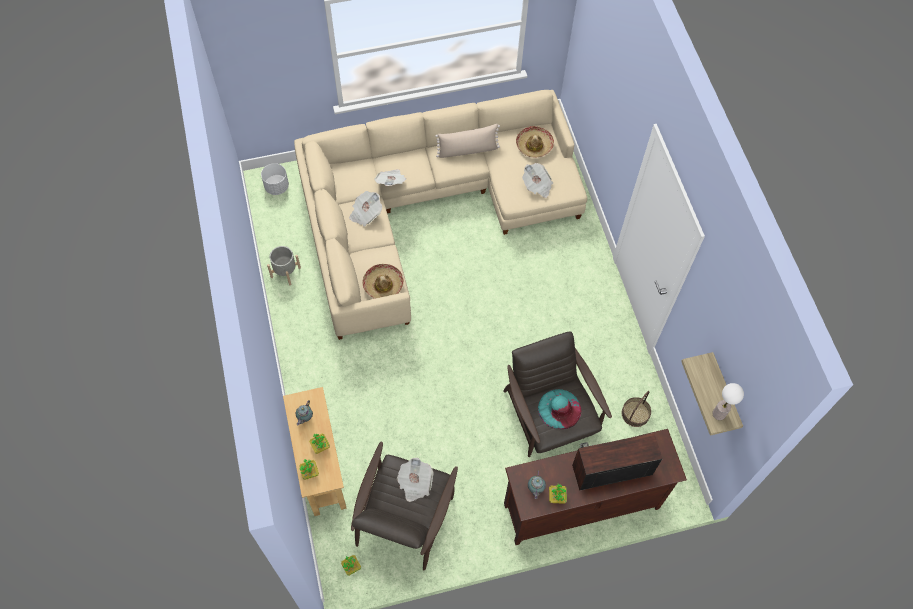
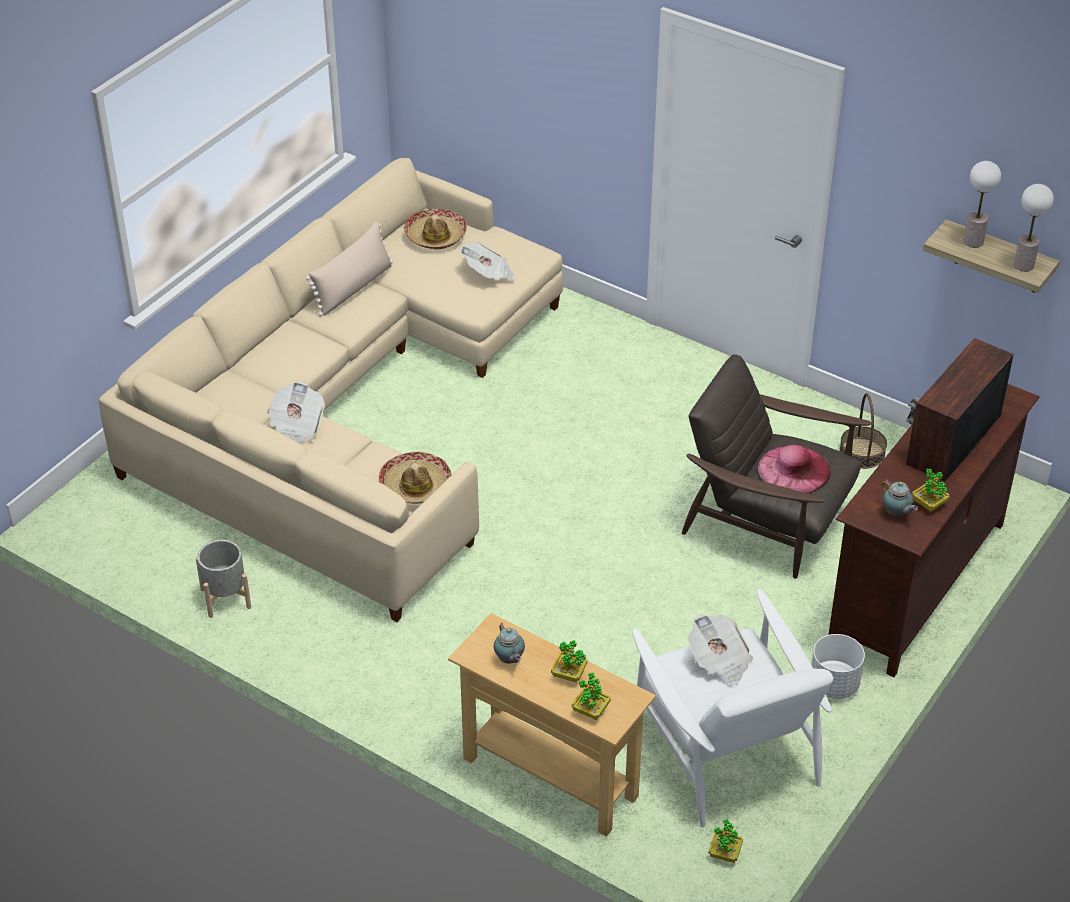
camera: 40 degrees left, 20 degrees down
white planter [261,163,289,195] -> white planter moved to [811,634,865,699]
brown armchair [351,441,458,570] -> white armchair [632,589,833,827]
newspaper [374,169,406,186] -> none
turquoise hat [538,389,581,429] -> pink hat [758,445,831,493]
none -> table lamp [963,161,1001,248]

